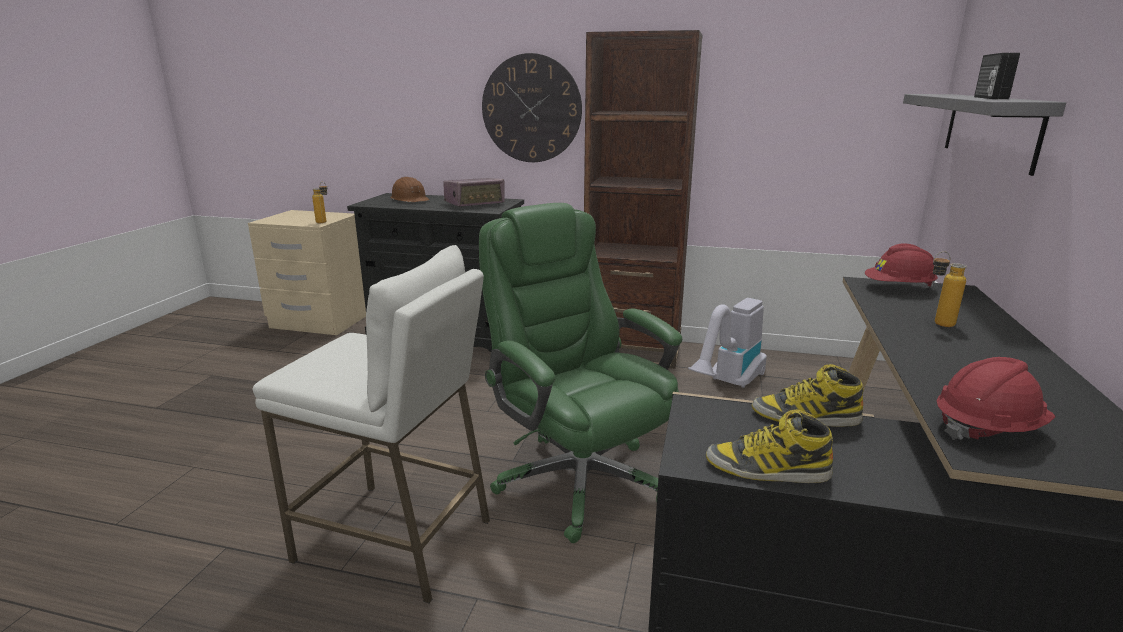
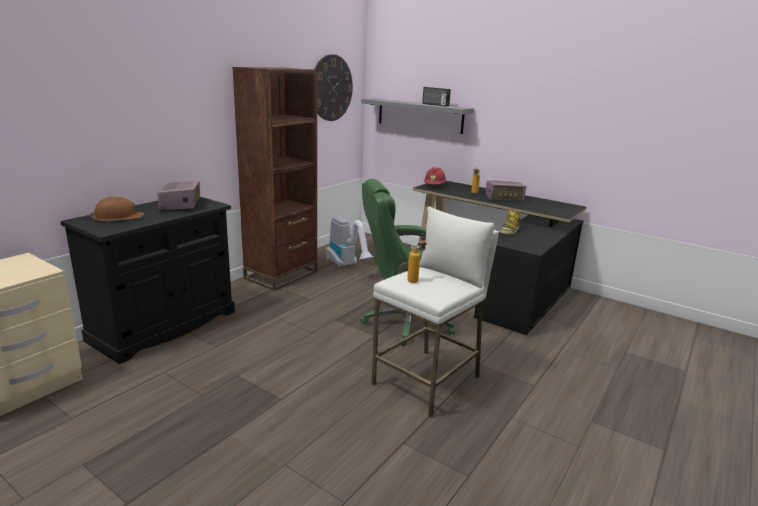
camera: 70 degrees left, 0 degrees up
bottle [312,182,328,223] -> bottle moved to [407,238,427,283]
wall clock [482,53,582,162] -> wall clock moved to [314,54,353,121]
boot [706,410,833,483] -> none
red hard hat [937,357,1056,440] -> none
none -> radio [485,180,526,201]

